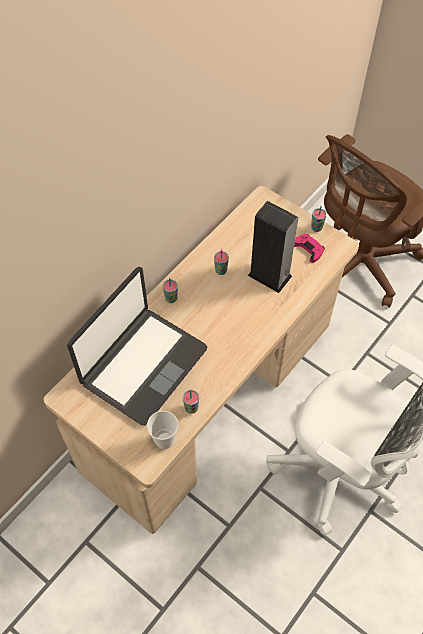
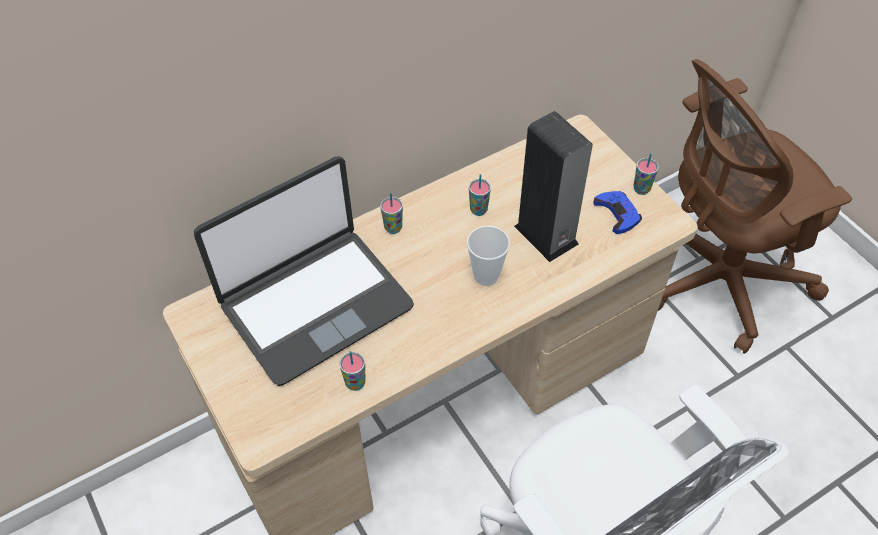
camera: 20 degrees right, 5 degrees down
cup [147,411,178,449] -> cup moved to [467,226,510,286]
pink game controller [294,234,325,263] -> blue game controller [593,191,642,234]

